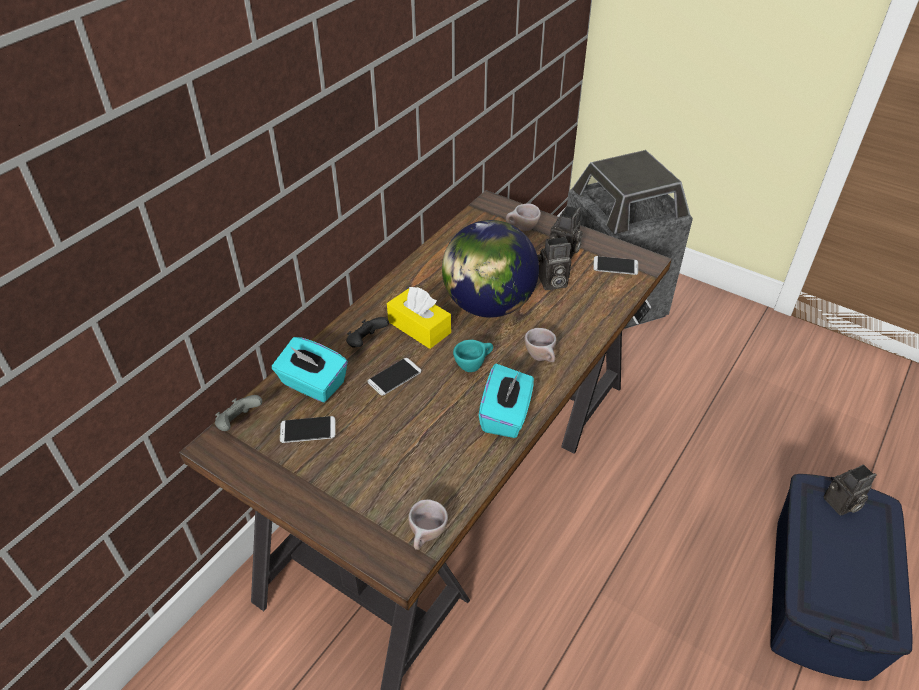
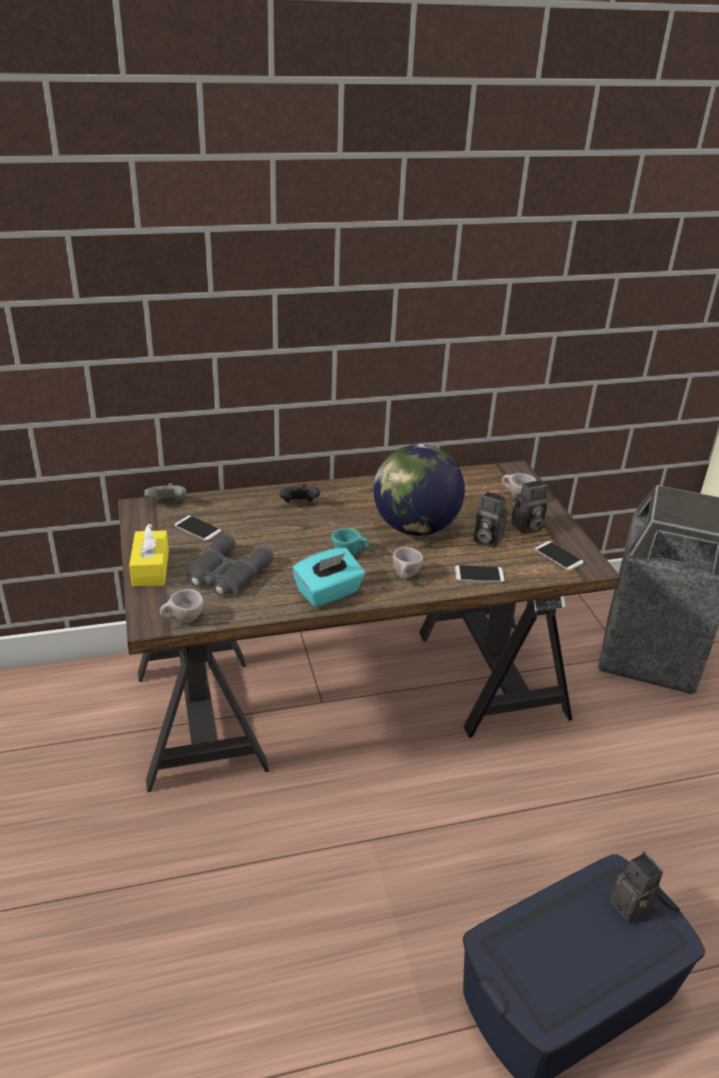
camera: 40 degrees right, 10 degrees down
turquoise tissue box [272,337,348,403] -> none
phone [368,358,421,396] -> phone moved to [455,565,504,583]
yellow tissue box [387,287,451,349] -> yellow tissue box moved to [129,523,169,587]
camera [824,464,876,516] -> camera turned 135 degrees counterclockwise [609,851,663,923]
none -> grey binoculars [185,533,274,596]

